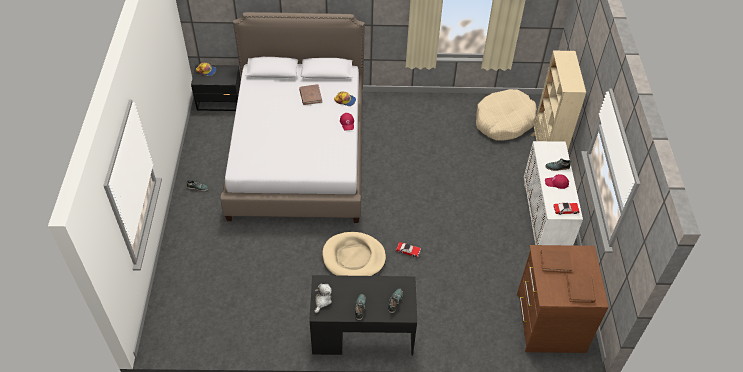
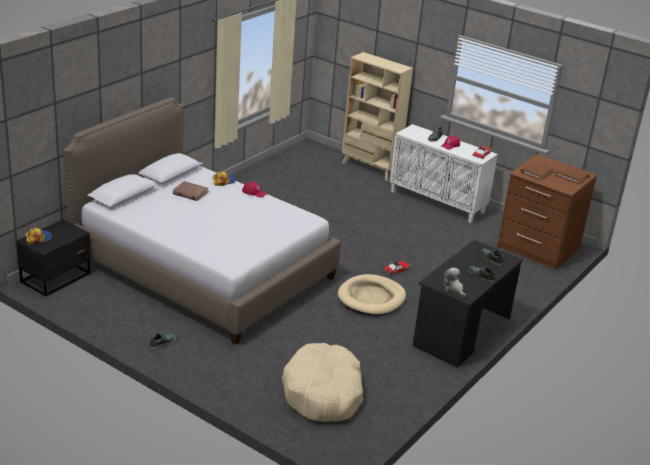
camera: 55 degrees left, 20 degrees down
beige dog bed [476,89,537,140] -> beige dog bed moved to [282,343,363,422]

